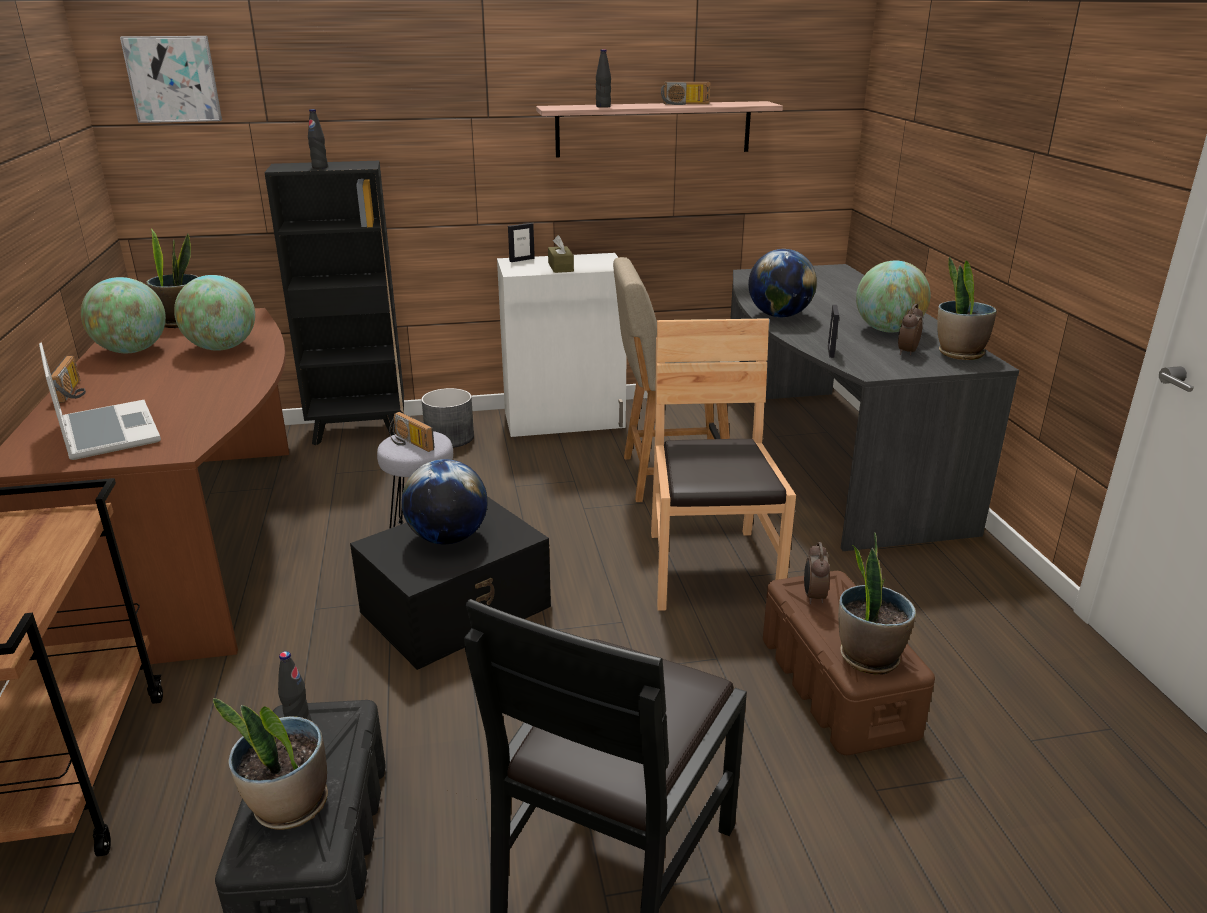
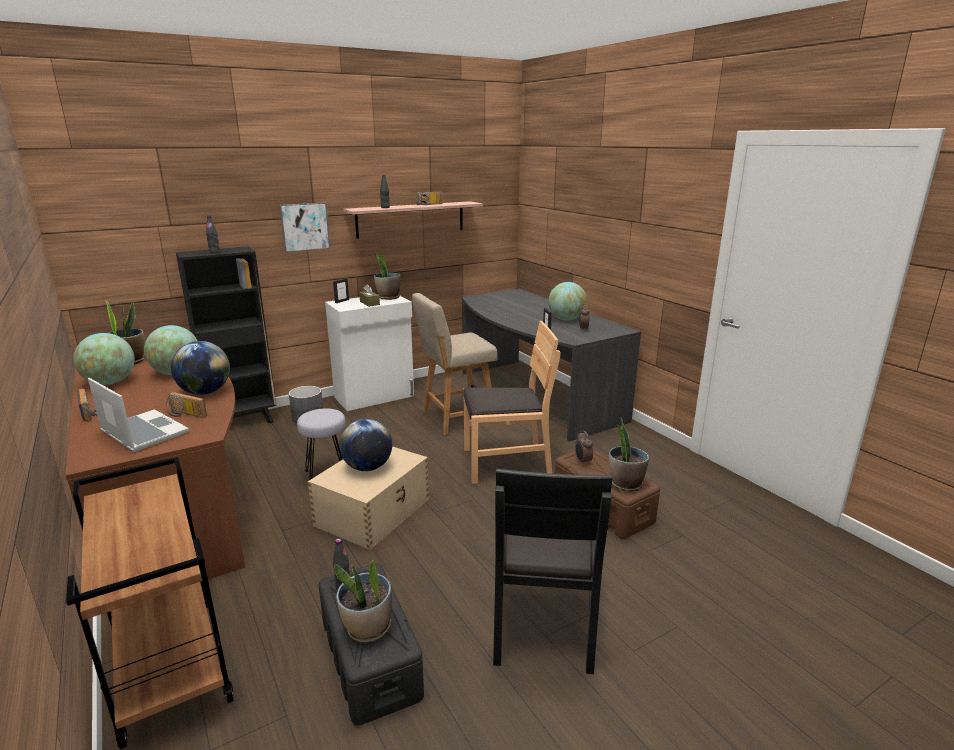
camera: 20 degrees left, 5 degrees down
picture [120,36,222,123] -> picture moved to [279,203,330,252]
black storage box [350,496,551,670] -> beige storage box [308,447,429,550]
radio [389,412,435,452] -> radio moved to [166,392,207,418]
brown chair [651,318,796,611] -> brown chair turned 105 degrees clockwise [463,321,561,484]
globe [748,249,817,317] -> globe moved to [171,341,230,395]
potted plant [937,257,997,360] -> potted plant moved to [374,252,401,300]

